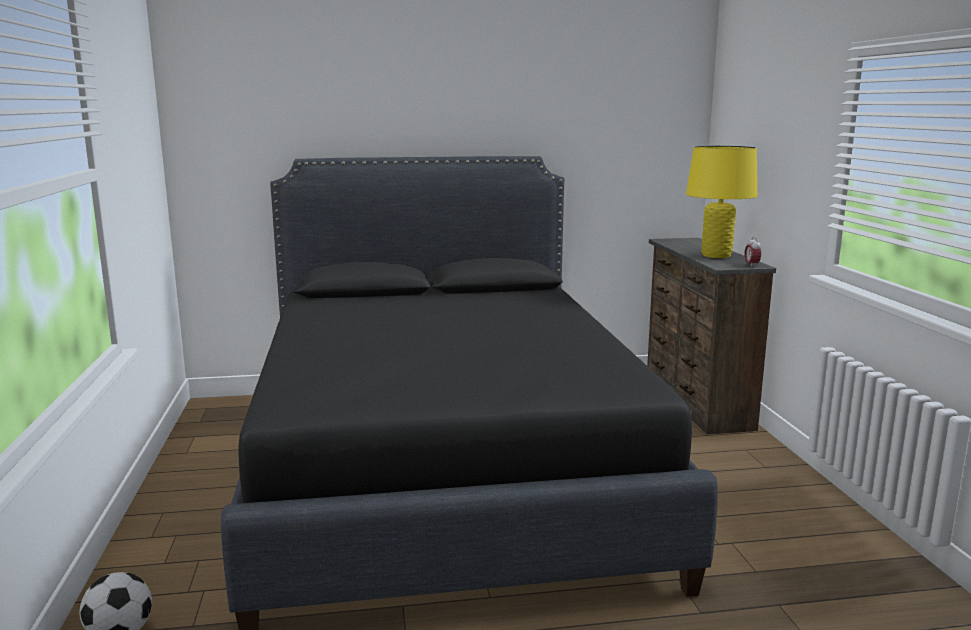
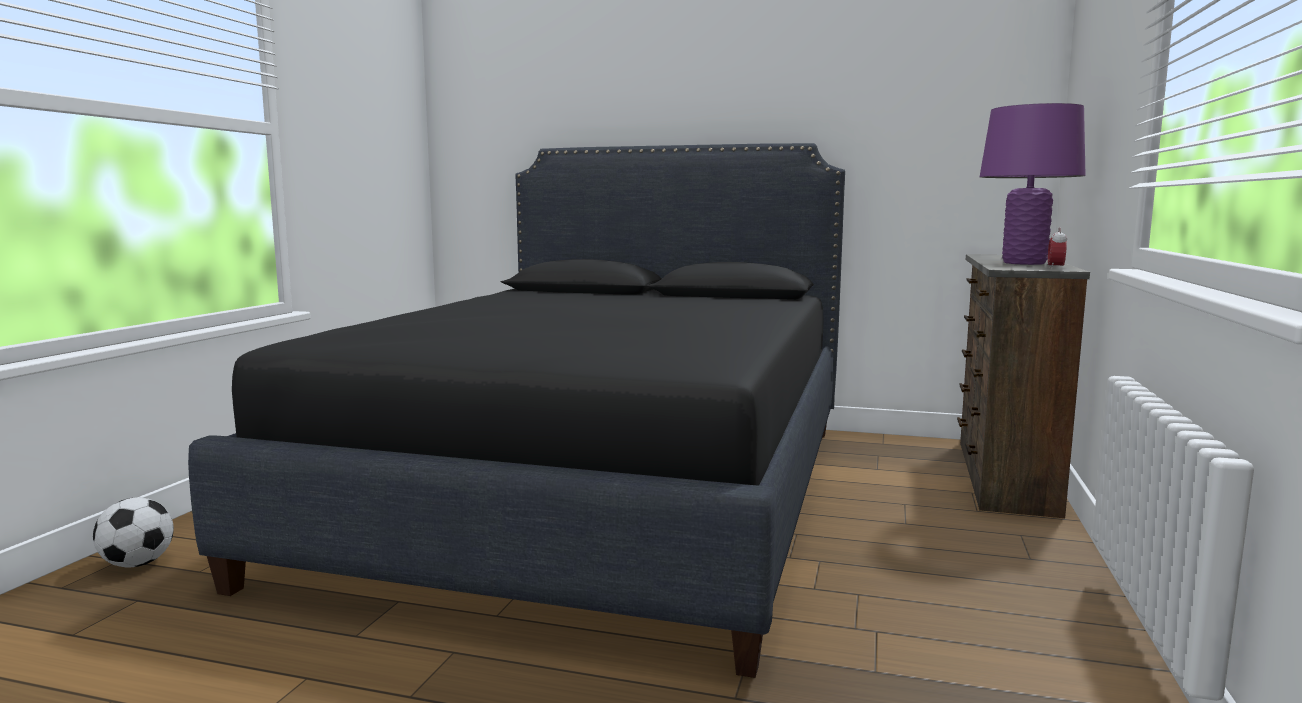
camera: 25 degrees right, 5 degrees down
yellow table lamp [686,146,757,258] -> purple table lamp [980,103,1086,265]

